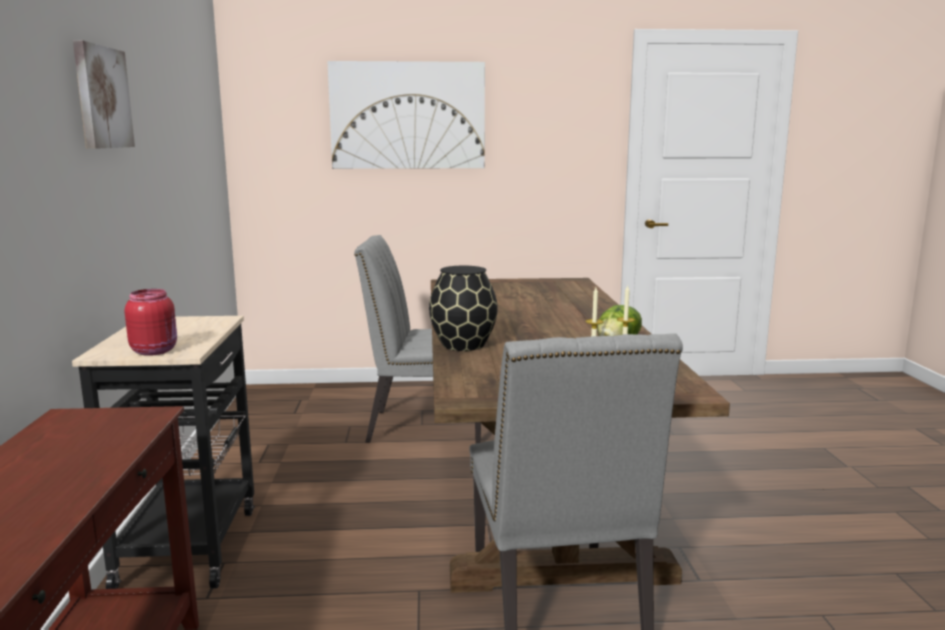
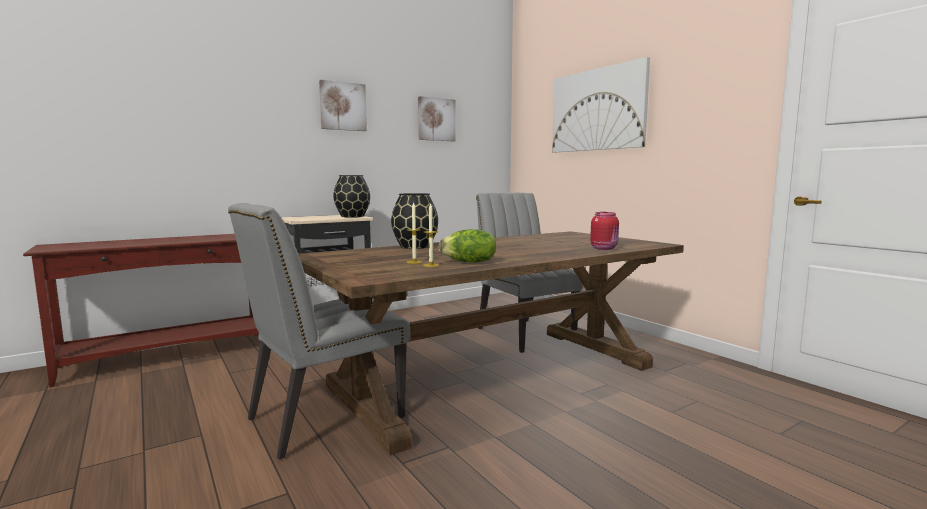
camera: 60 degrees right, 5 degrees down
red jar [125,289,177,356] -> red jar moved to [590,212,619,250]
none -> black vase [333,175,370,217]
none -> picture [418,96,456,141]

